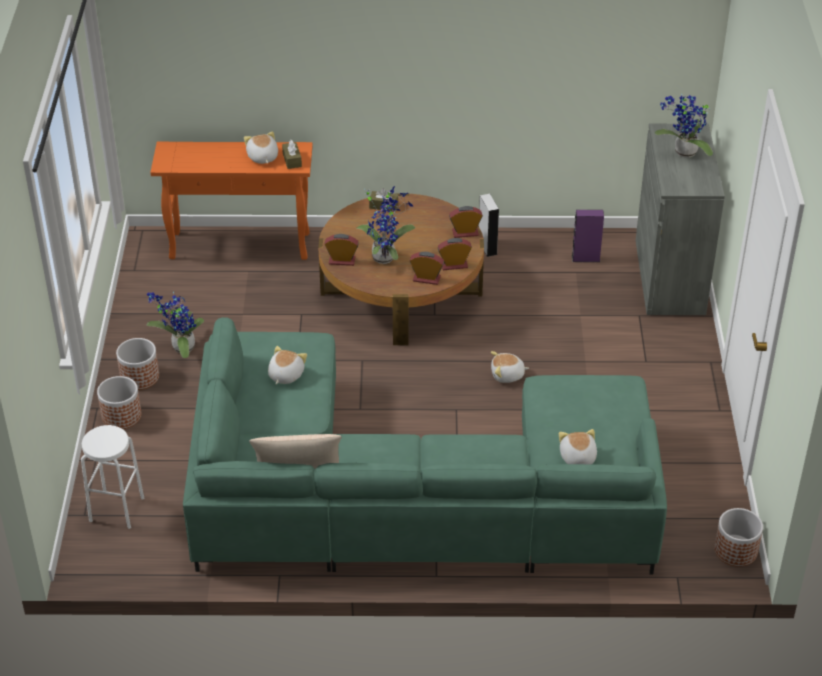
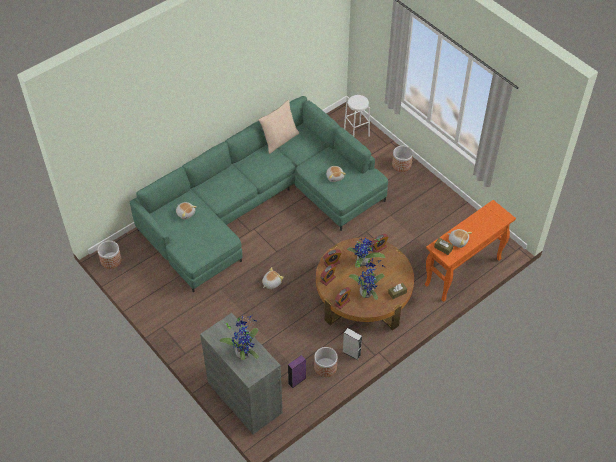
camera: 140 degrees right, 10 degrees up
planter [116,338,159,390] -> planter moved to [314,347,338,377]
potted plant [147,292,204,358] -> potted plant moved to [349,257,385,300]

